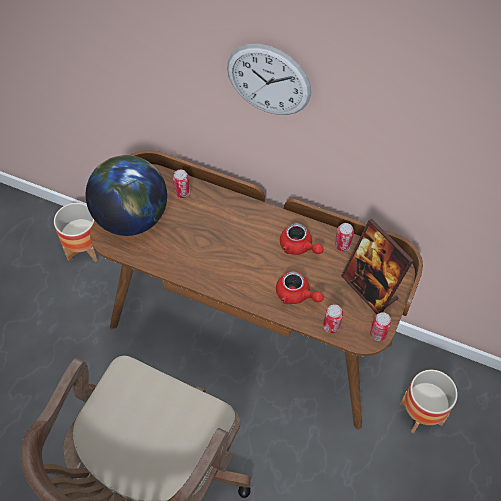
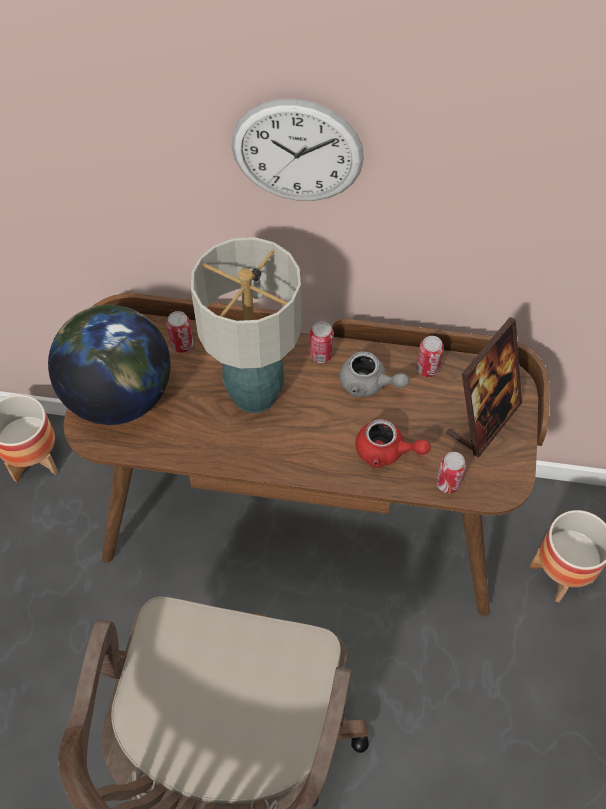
camera: 15 degrees left, 0 degrees up
red teapot [280,223,324,255] -> grey teapot [339,351,409,397]
picture frame [341,219,414,314] -> picture frame turned 90 degrees counterclockwise [446,317,522,458]
can [370,312,392,341] -> can moved to [310,321,334,363]
none -> table lamp [191,237,301,413]

